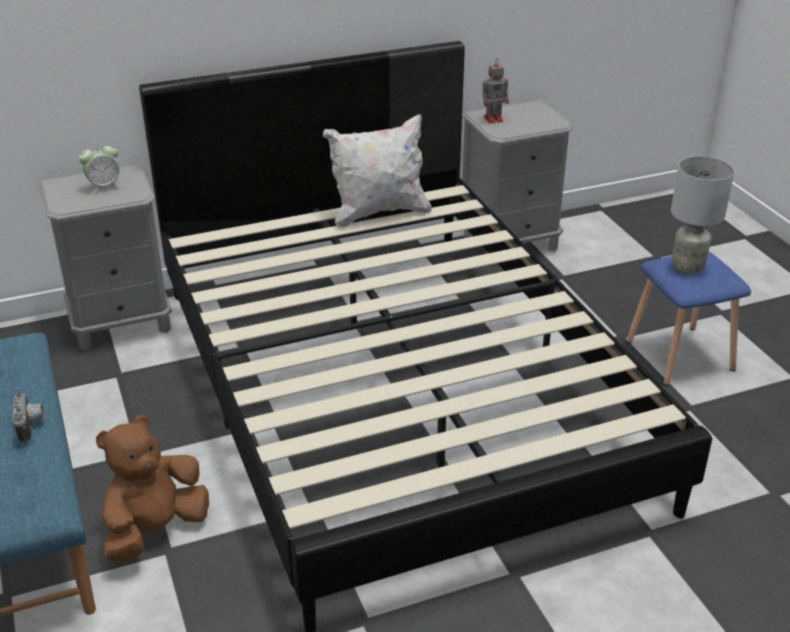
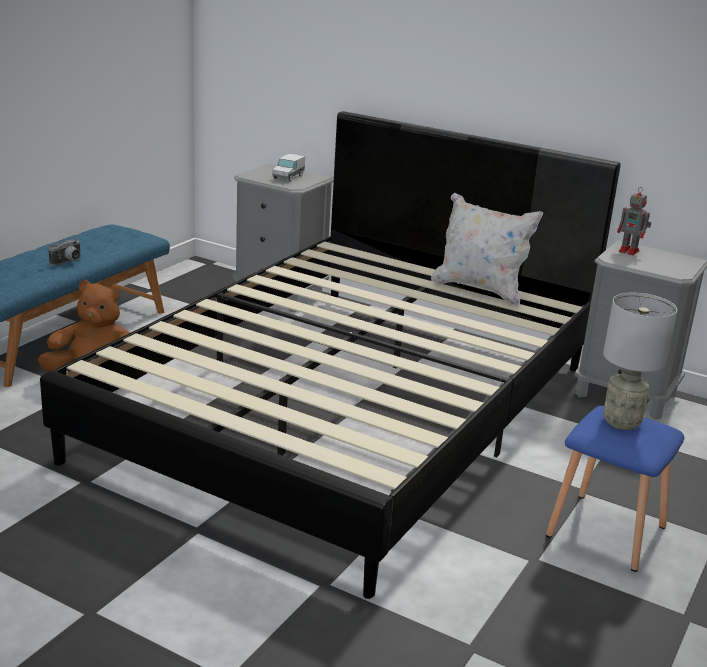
camera: 50 degrees right, 10 degrees down
alarm clock [79,141,122,194] -> toy truck [272,154,305,182]

